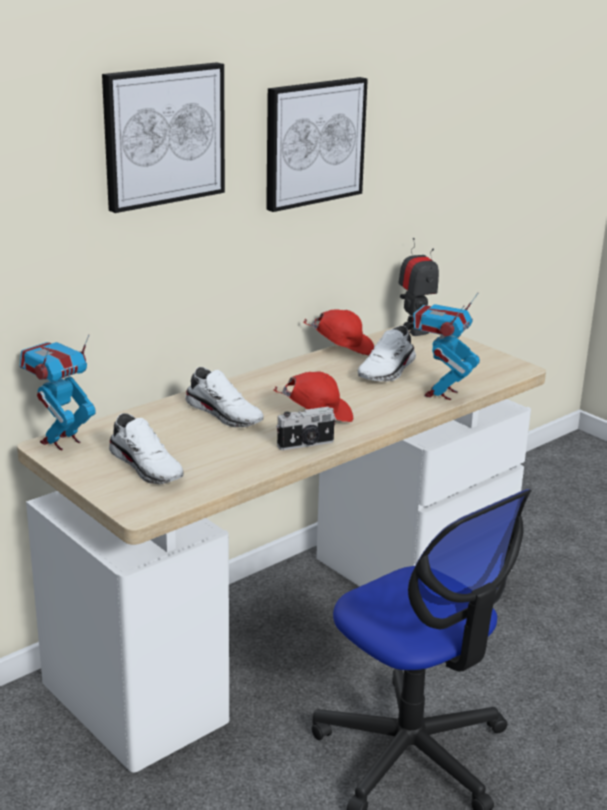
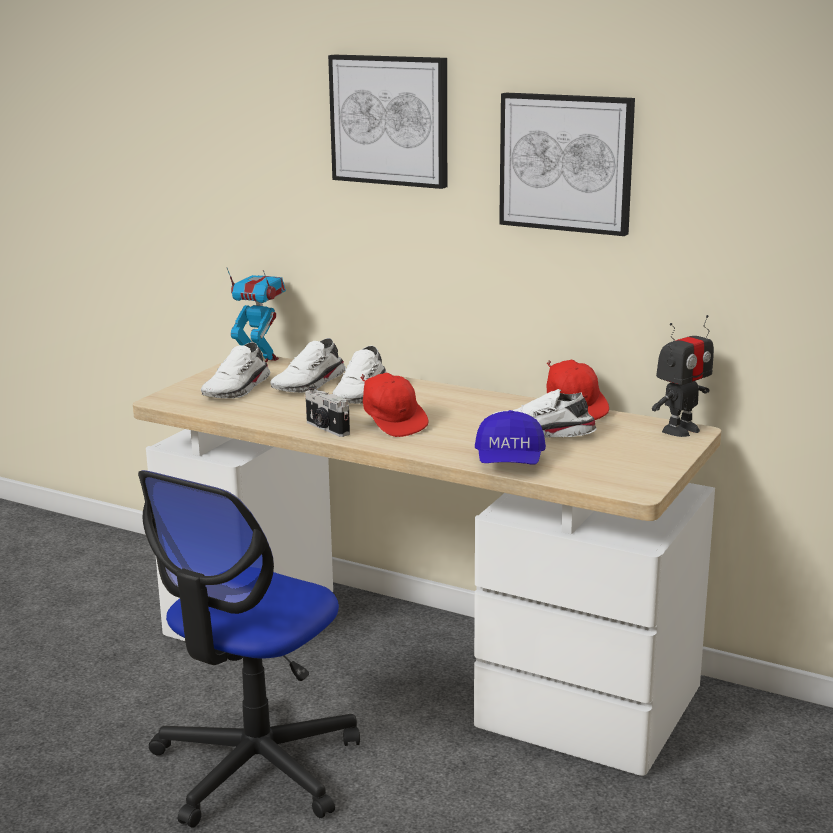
camera: 70 degrees right, 5 degrees down
toy robot [412,293,480,400] -> blue cap [475,410,546,464]
none -> white shoe [270,338,346,393]

